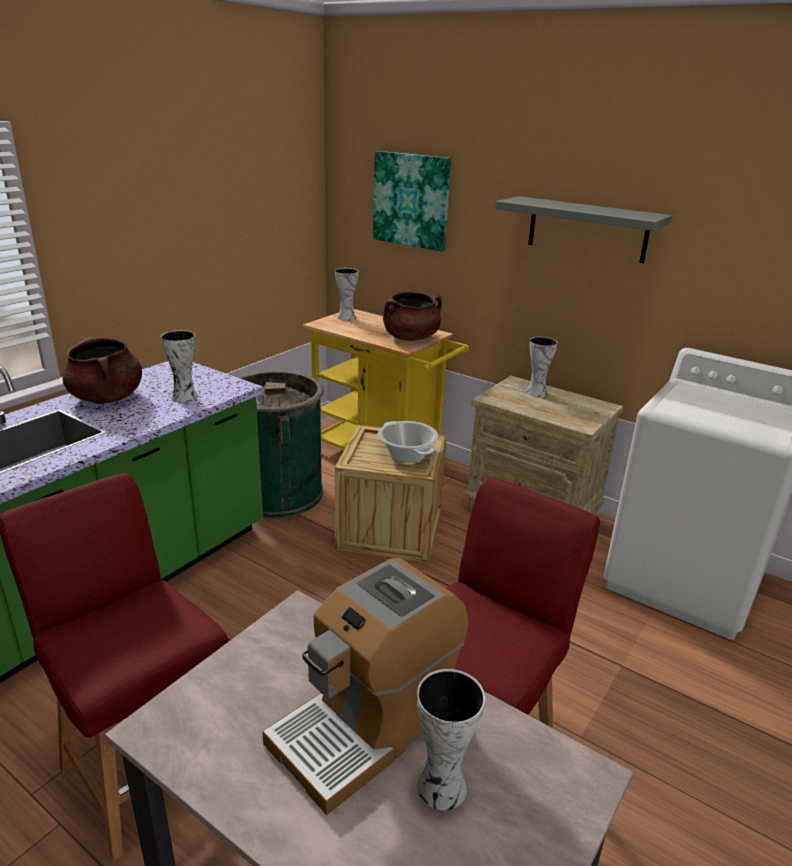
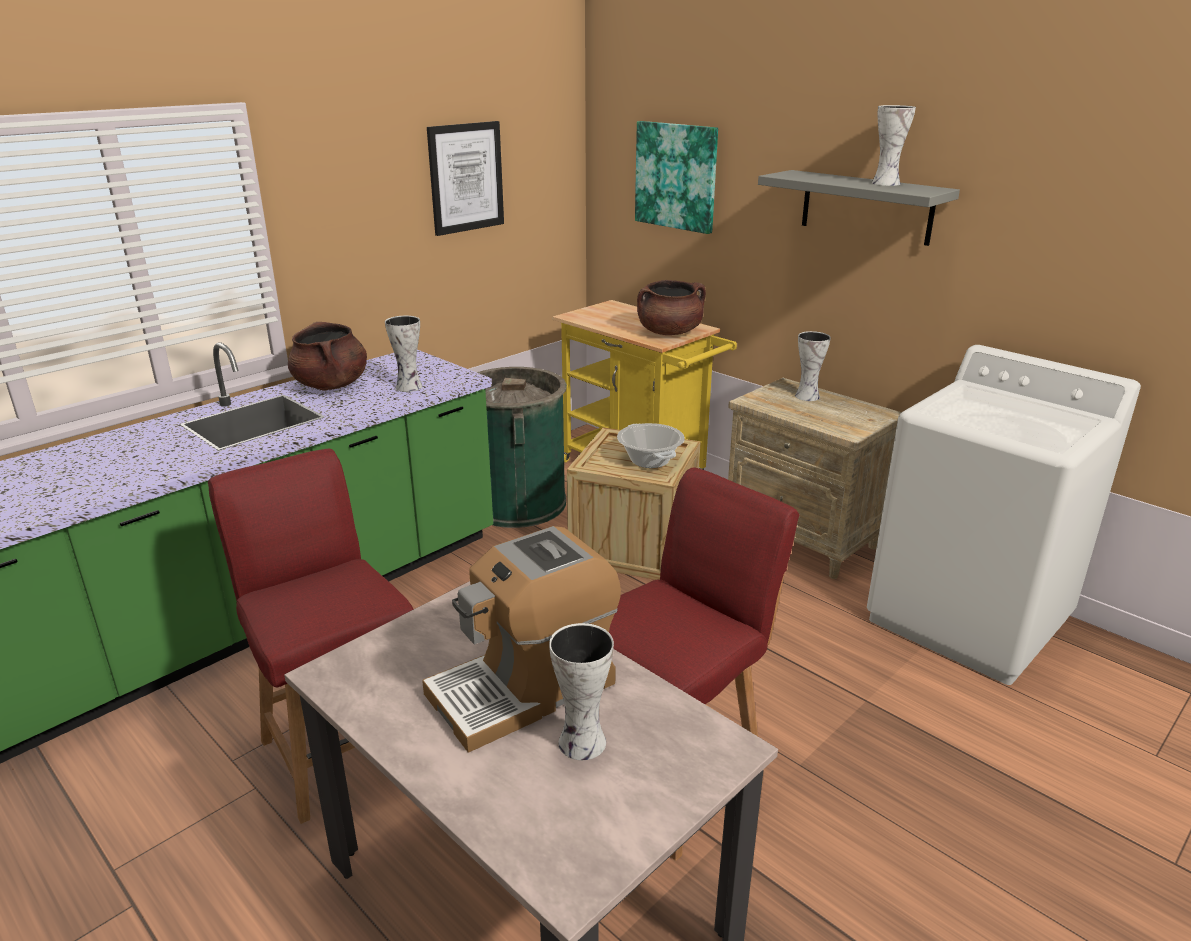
camera: 10 degrees right, 0 degrees up
vase [335,268,359,321] -> vase moved to [872,105,916,186]
none -> picture [427,121,504,236]

